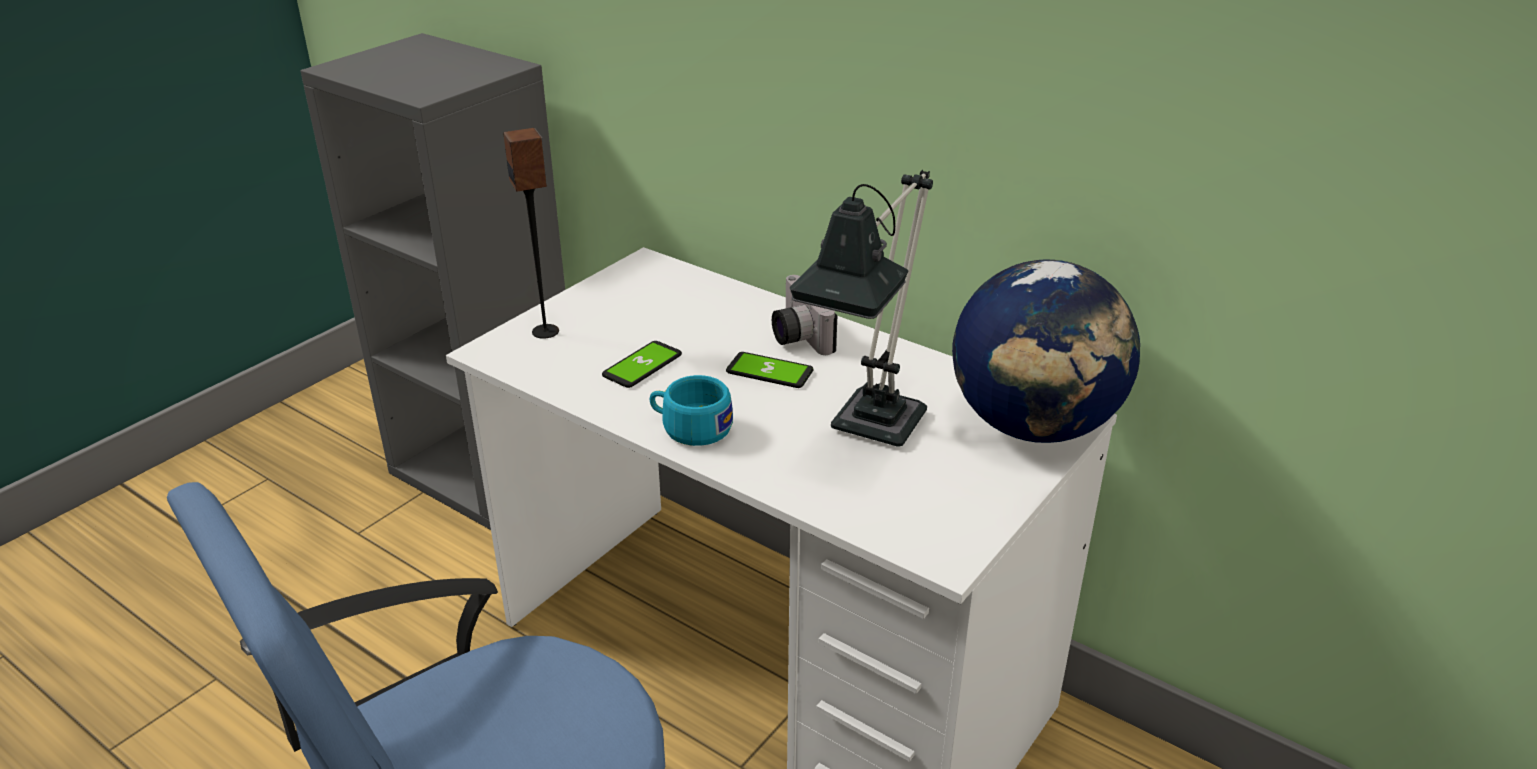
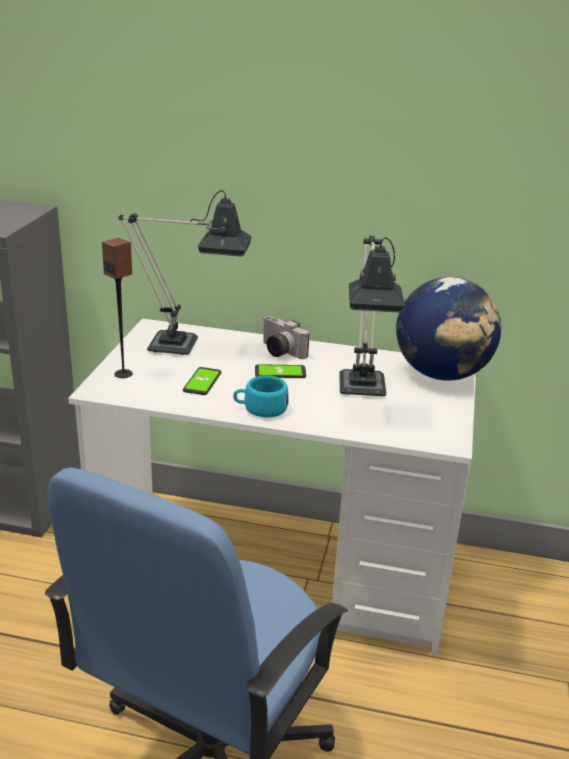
camera: 25 degrees left, 5 degrees down
none -> table lamp [119,190,252,355]

